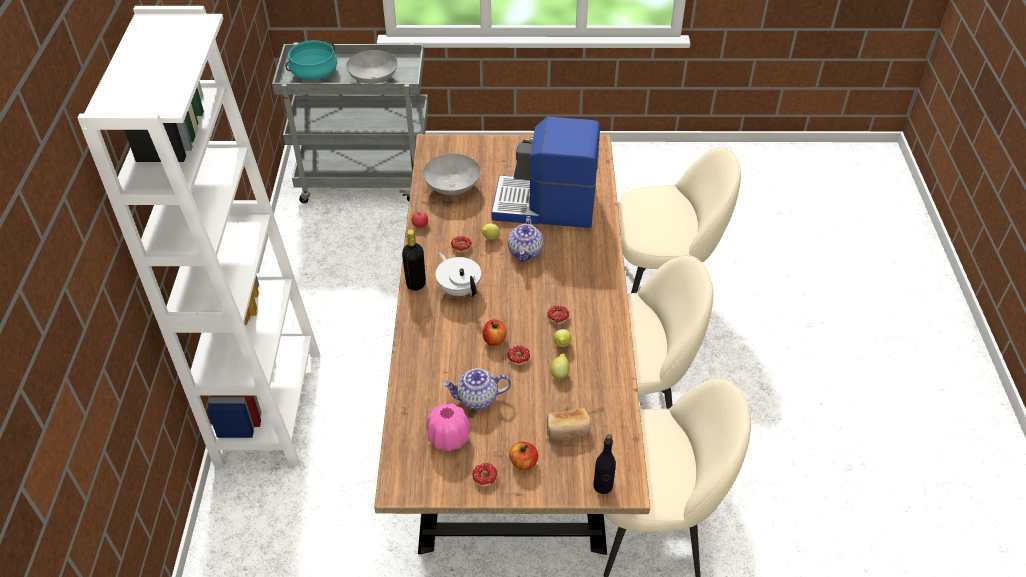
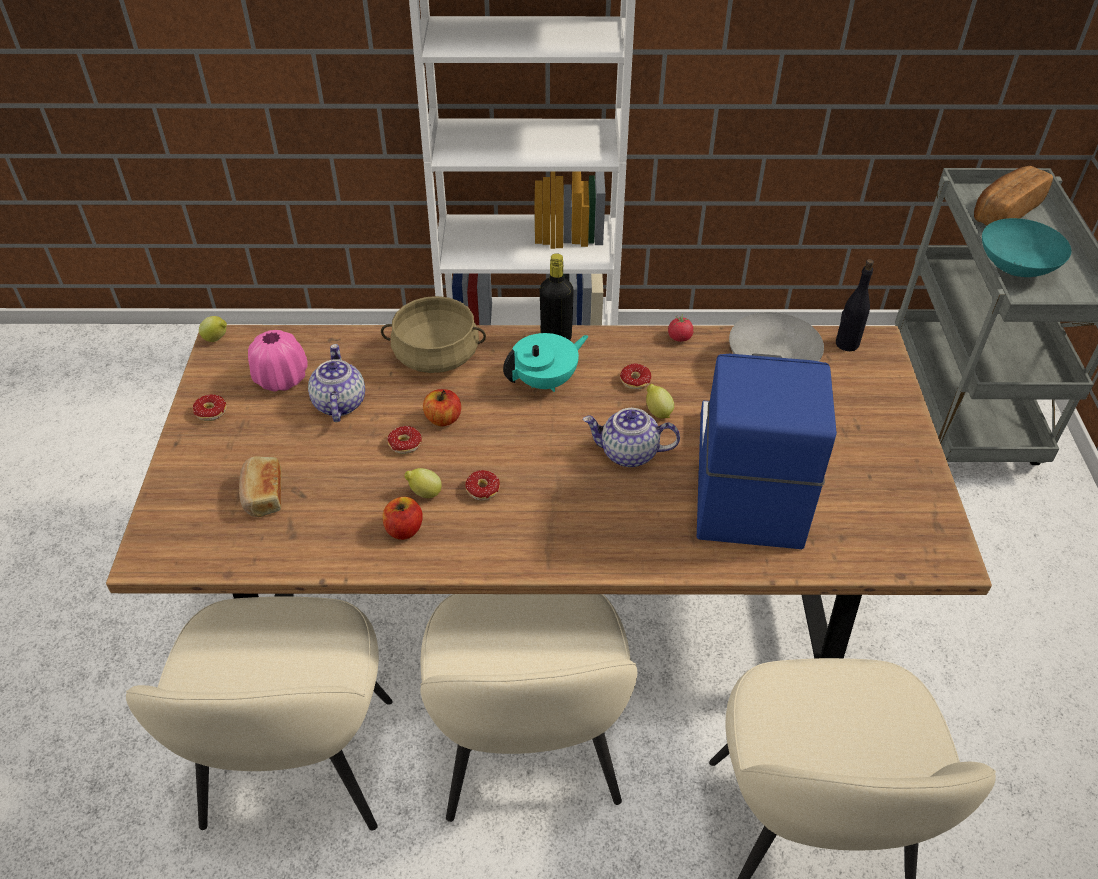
camera: 90 degrees right, 0 degrees up
turquoise cooking pot [286,40,337,80] -> bread [974,166,1053,225]
grey bowl [346,50,398,84] -> turquoise bowl [982,218,1071,277]
white teapot [435,252,481,297] -> turquoise teapot [503,333,588,392]
apple [509,442,538,470] -> apple moved to [383,497,423,540]
lemon [551,354,569,381] -> lemon moved to [199,316,227,342]
black bottle [593,434,616,494] -> black bottle moved to [836,259,874,351]
none -> beige cooking pot [381,296,486,373]

